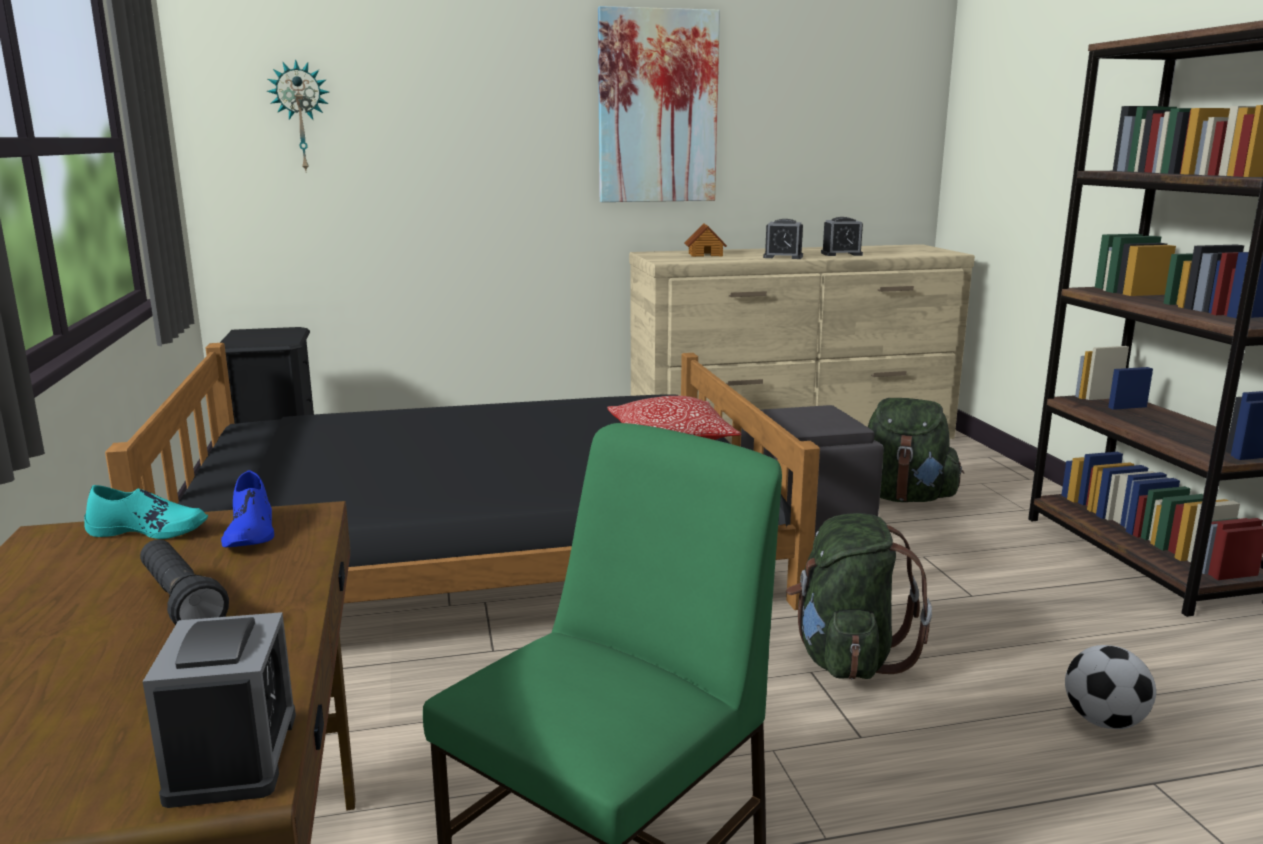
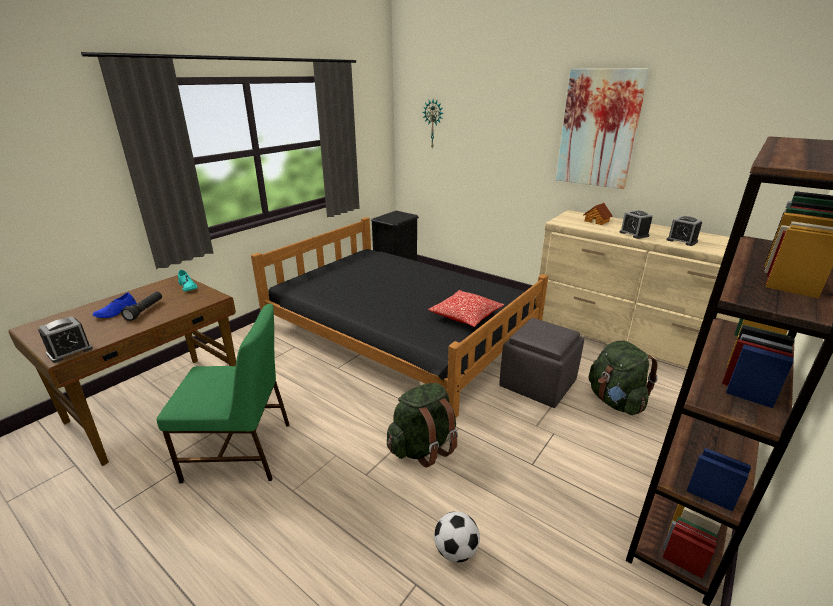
camera: 50 degrees right, 10 degrees up
blue shoe [221,470,274,547] -> blue shoe moved to [93,292,137,318]

